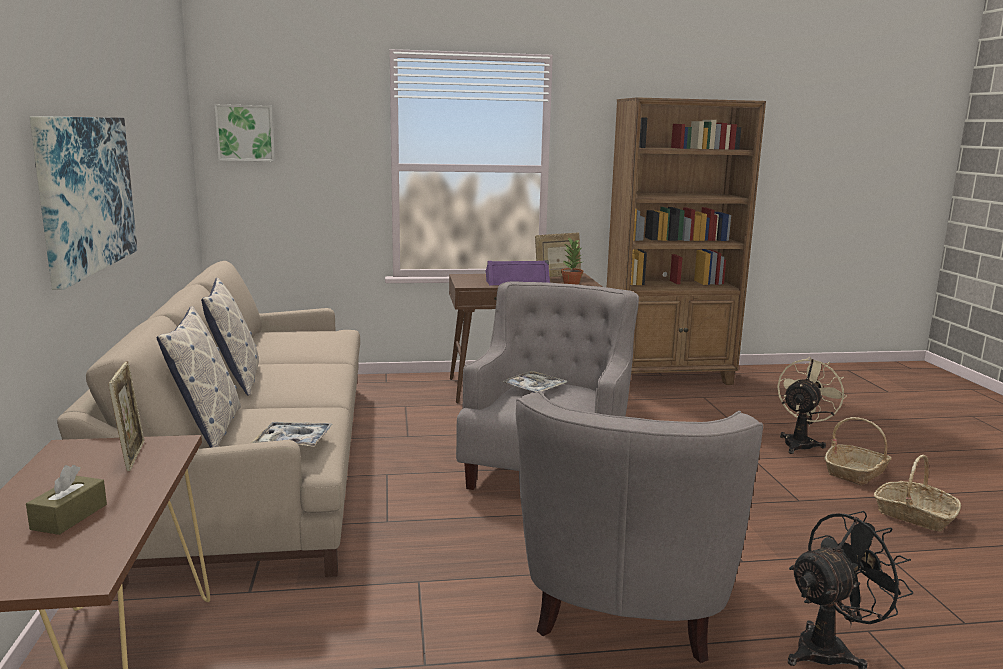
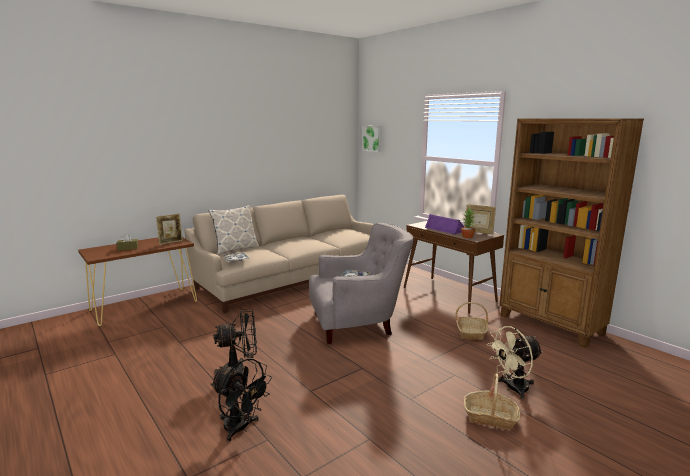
camera: 60 degrees right, 0 degrees up
picture [30,116,138,290] -> none
pillow [201,278,259,396] -> none
grey armchair [516,391,763,663] -> black fan [213,309,257,374]
beige fan [777,357,847,454] -> beige fan turned 150 degrees clockwise [487,326,543,399]
basket [874,455,961,532] -> basket moved to [455,302,488,340]

